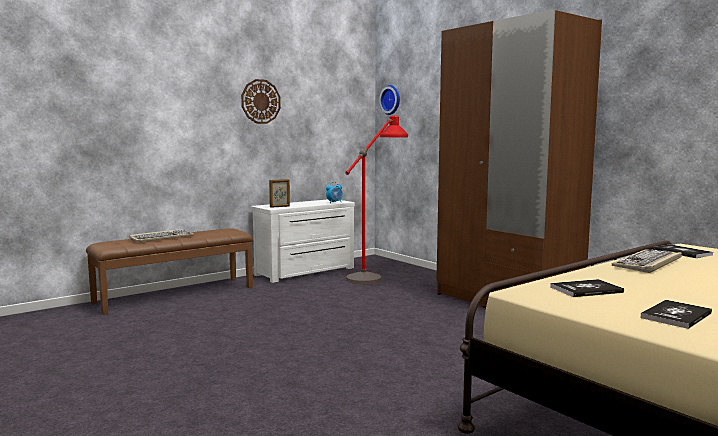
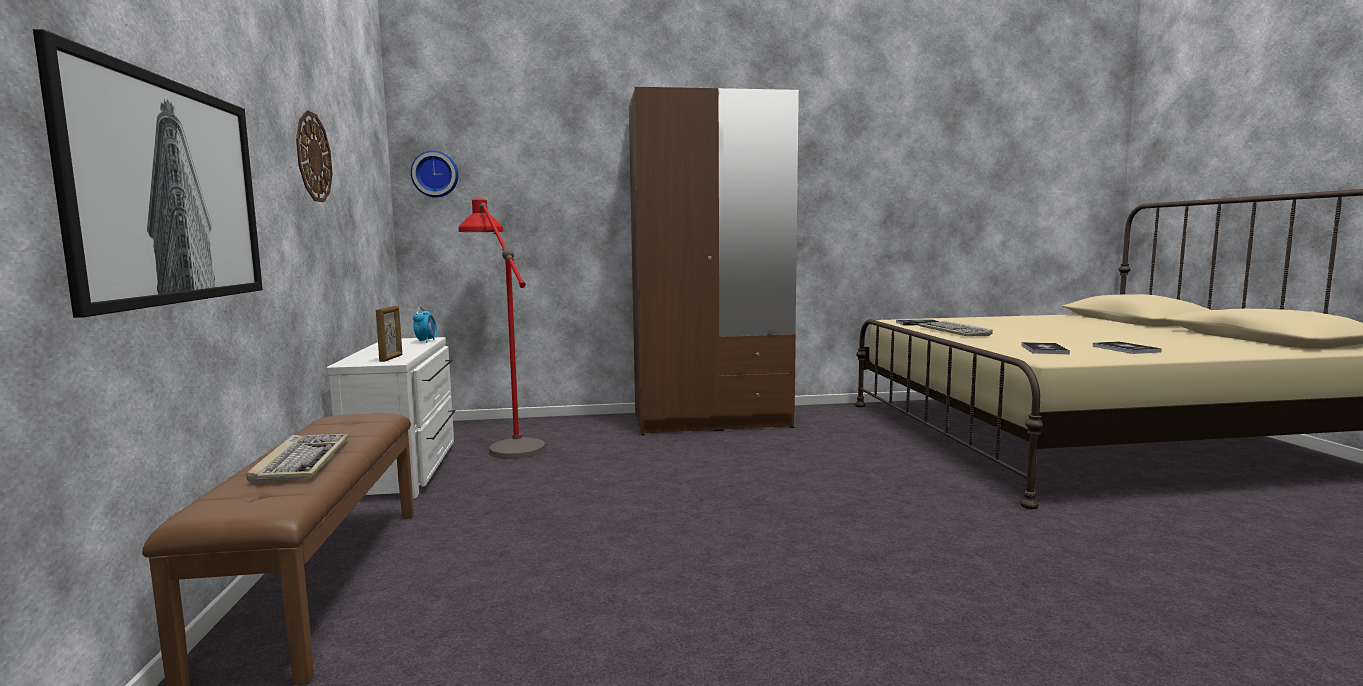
camera: 60 degrees left, 0 degrees up
none -> picture [33,29,263,318]

